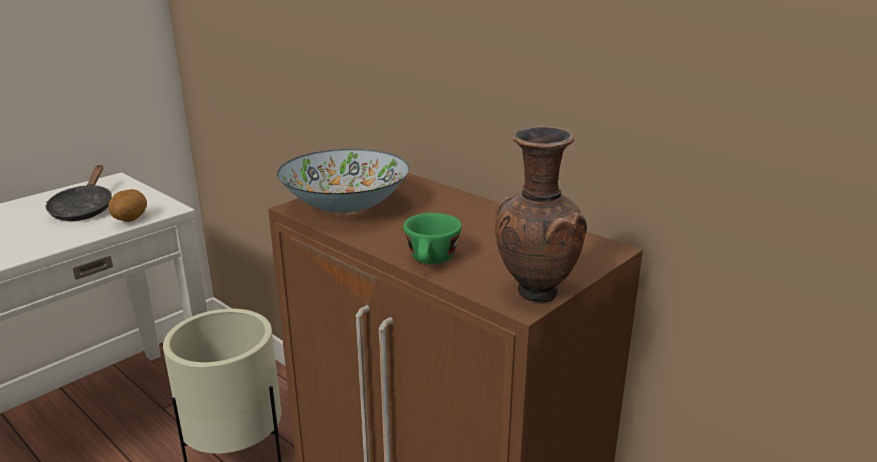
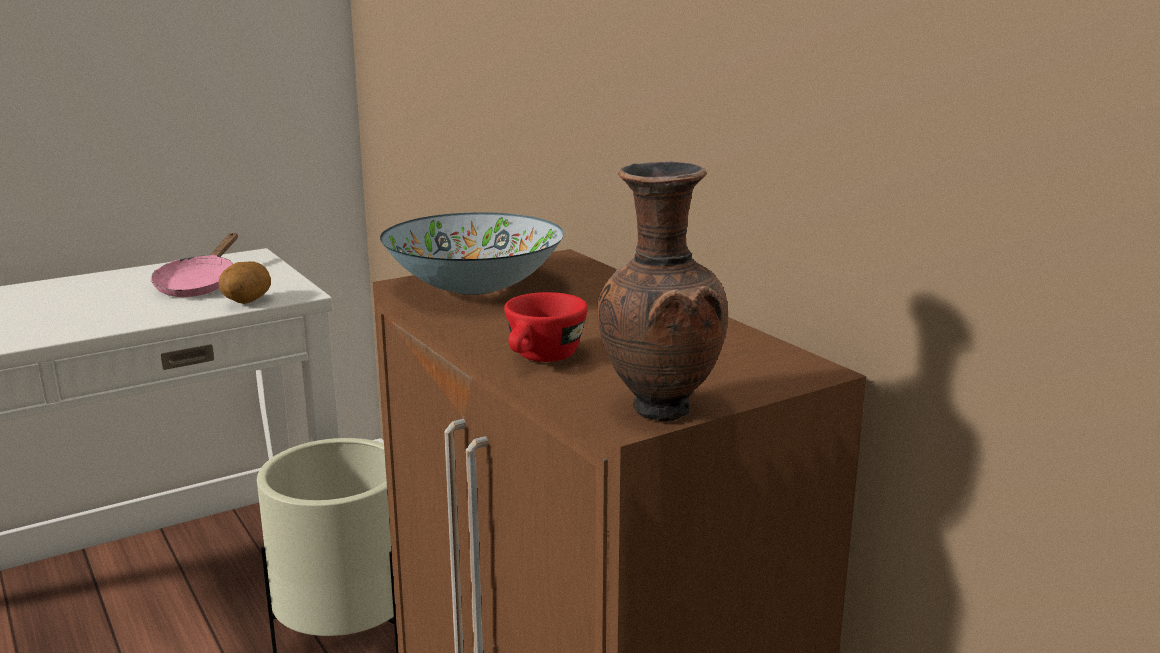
camera: 15 degrees right, 5 degrees down
black frying pan [46,165,112,221] -> pink frying pan [151,233,238,297]
green cup [403,213,462,264] -> red cup [504,292,588,362]

